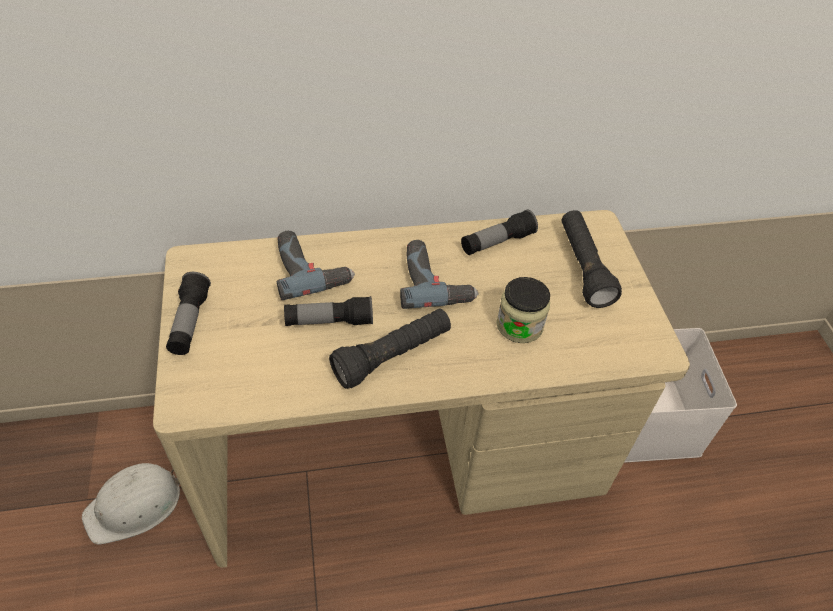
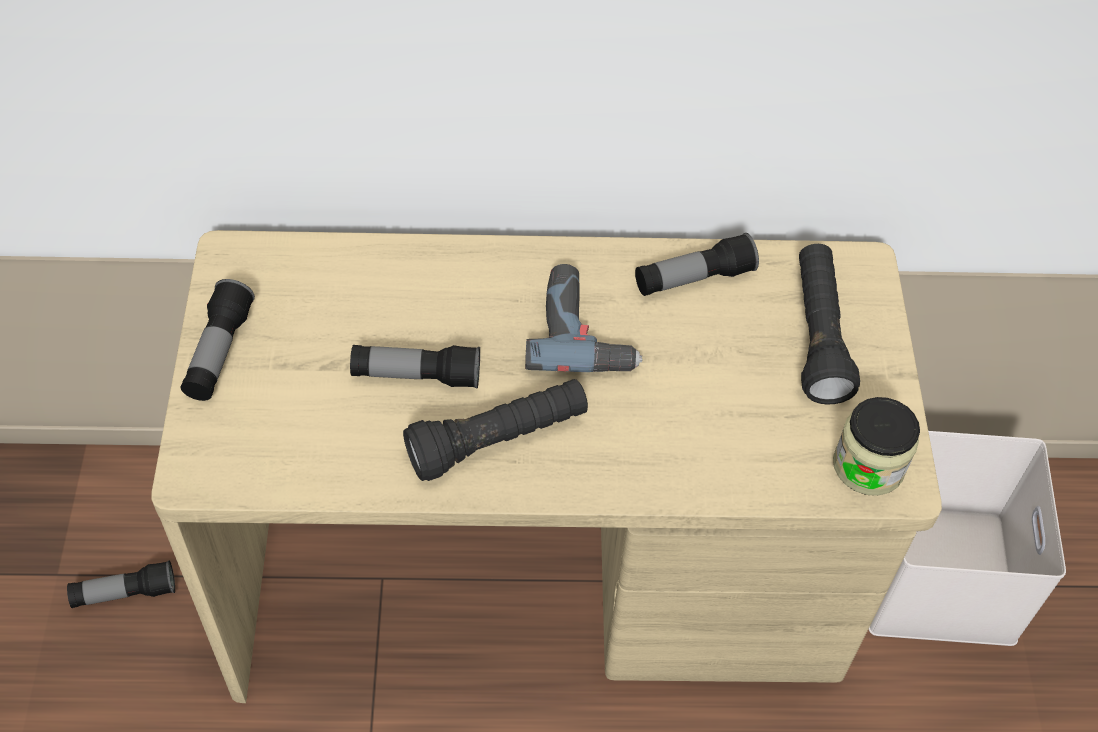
camera: 10 degrees right, 5 degrees up
white hard hat [82,463,180,545] -> flashlight [67,560,175,608]
power drill [277,231,355,300] -> none
jar [496,277,550,343] -> jar moved to [833,397,920,496]

